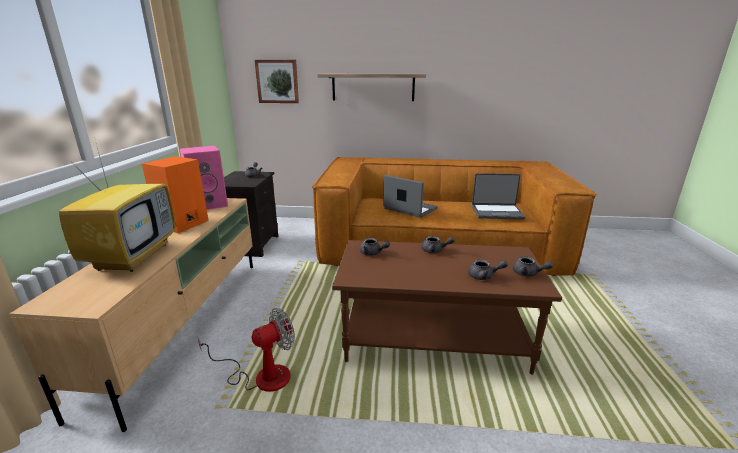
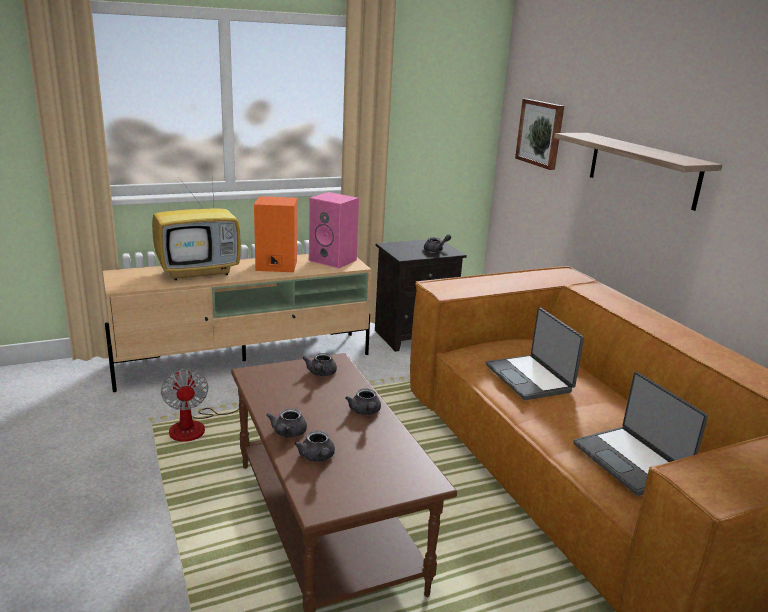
camera: 60 degrees right, 0 degrees up
fan [198,308,295,392] -> fan turned 45 degrees clockwise [161,368,239,442]
laptop [383,175,437,218] -> laptop turned 150 degrees clockwise [486,308,584,400]
grey teapot [513,256,553,277] -> grey teapot moved to [266,409,307,438]

